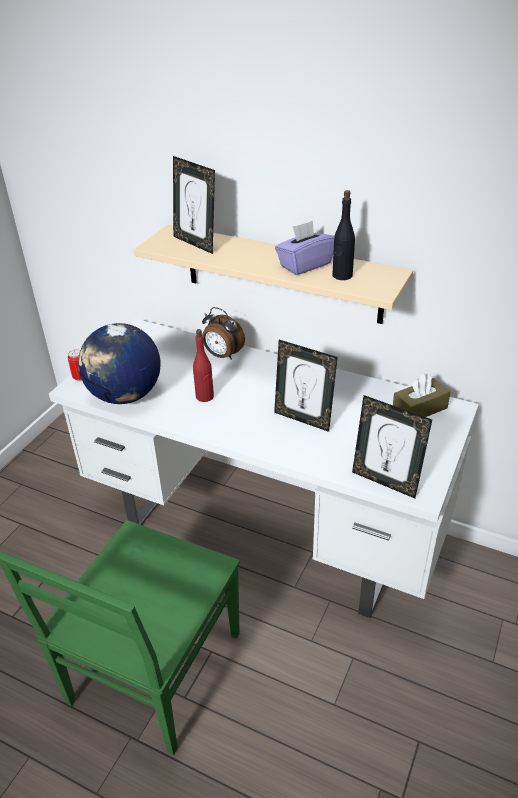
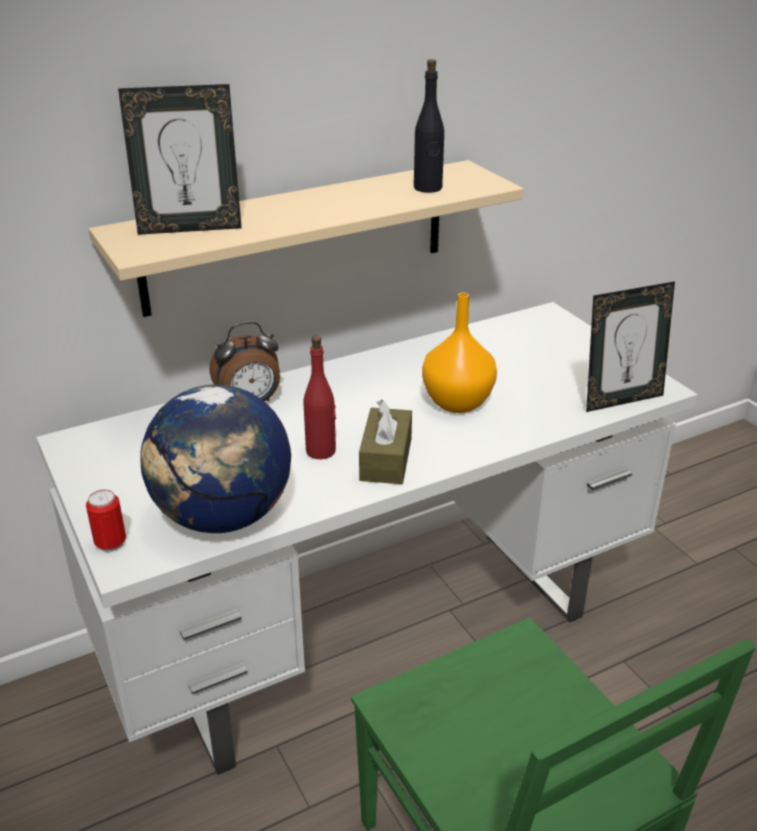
camera: 55 degrees left, 5 degrees down
picture frame [274,340,338,432] -> orange vase [422,292,497,413]
purple tissue box [275,221,334,275] -> none
brown tissue box [393,373,451,417] -> brown tissue box moved to [359,400,412,484]

